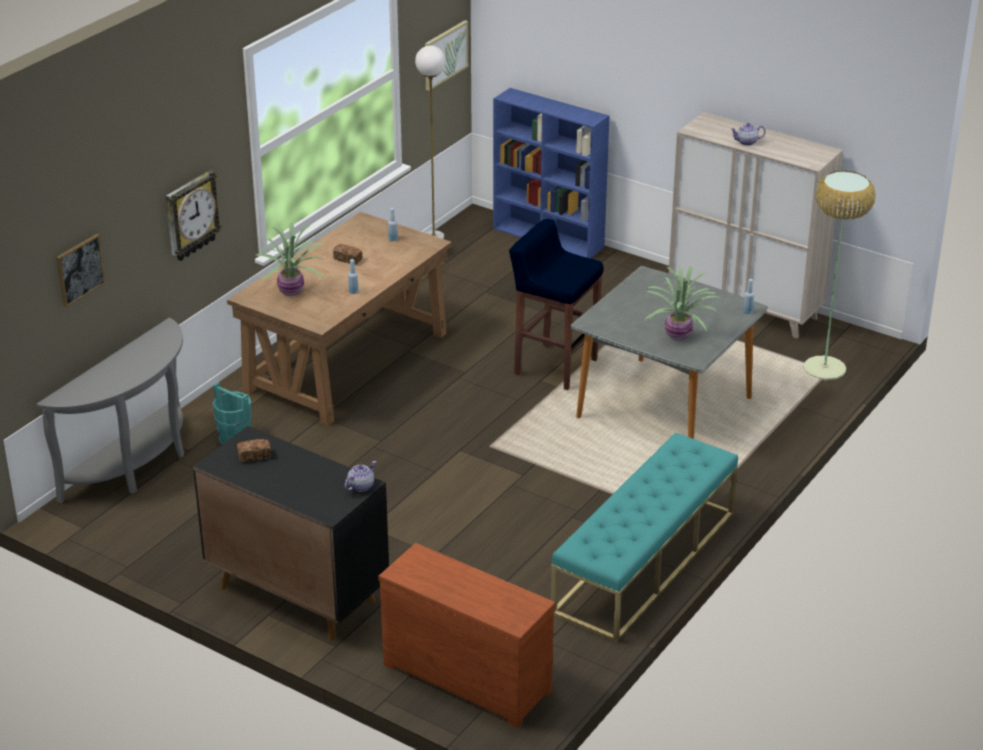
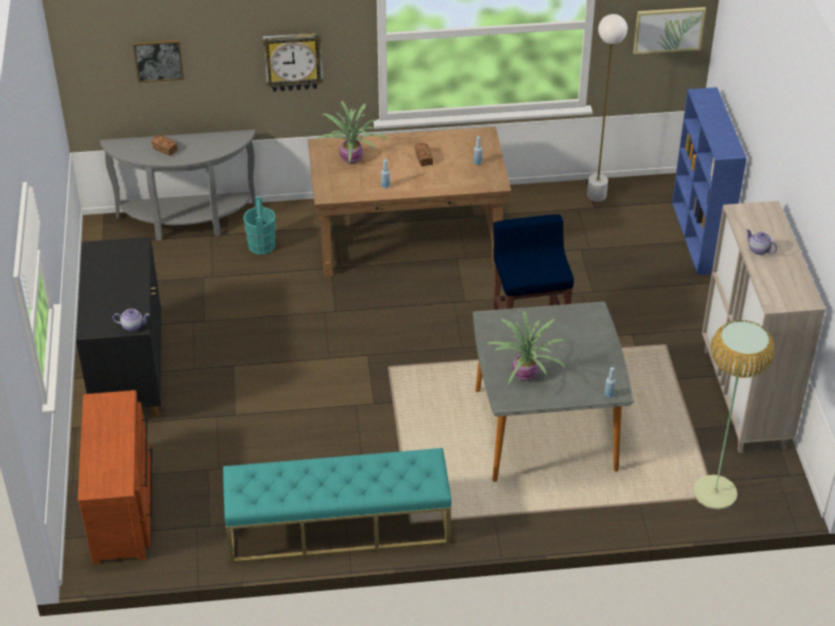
camera: 50 degrees right, 10 degrees up
bread [237,439,271,462] -> bread moved to [151,135,178,156]

